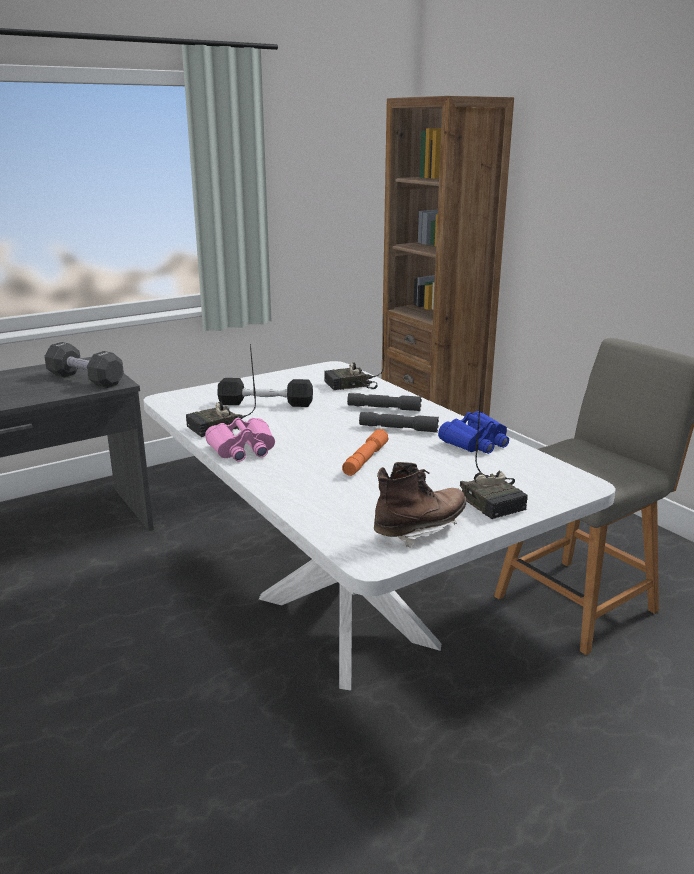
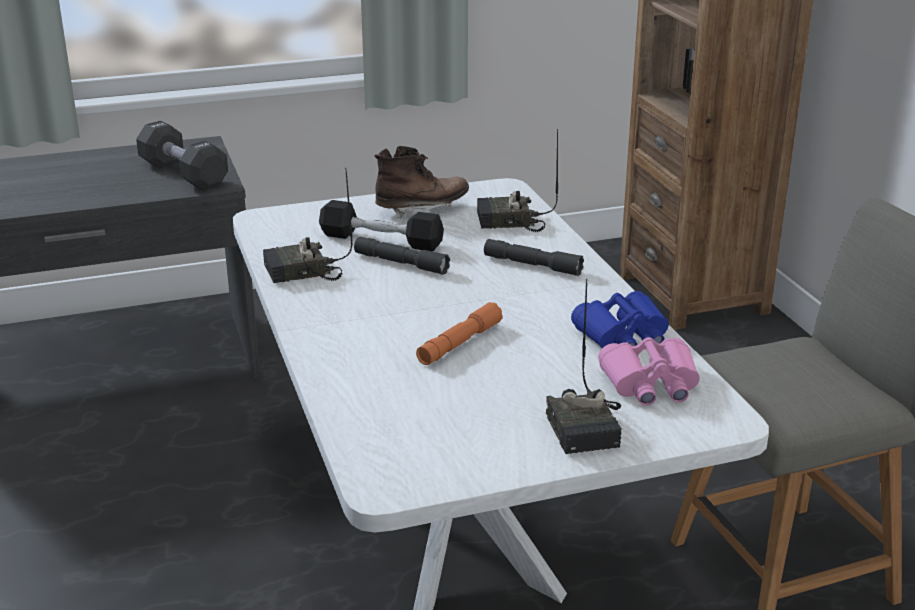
camera: 15 degrees right, 5 degrees up
pink binoculars [205,418,275,462] -> pink binoculars moved to [598,337,700,406]
grey flashlight [359,412,439,433] -> grey flashlight moved to [354,237,450,275]
brown boot [374,462,467,548] -> brown boot moved to [374,146,469,219]

